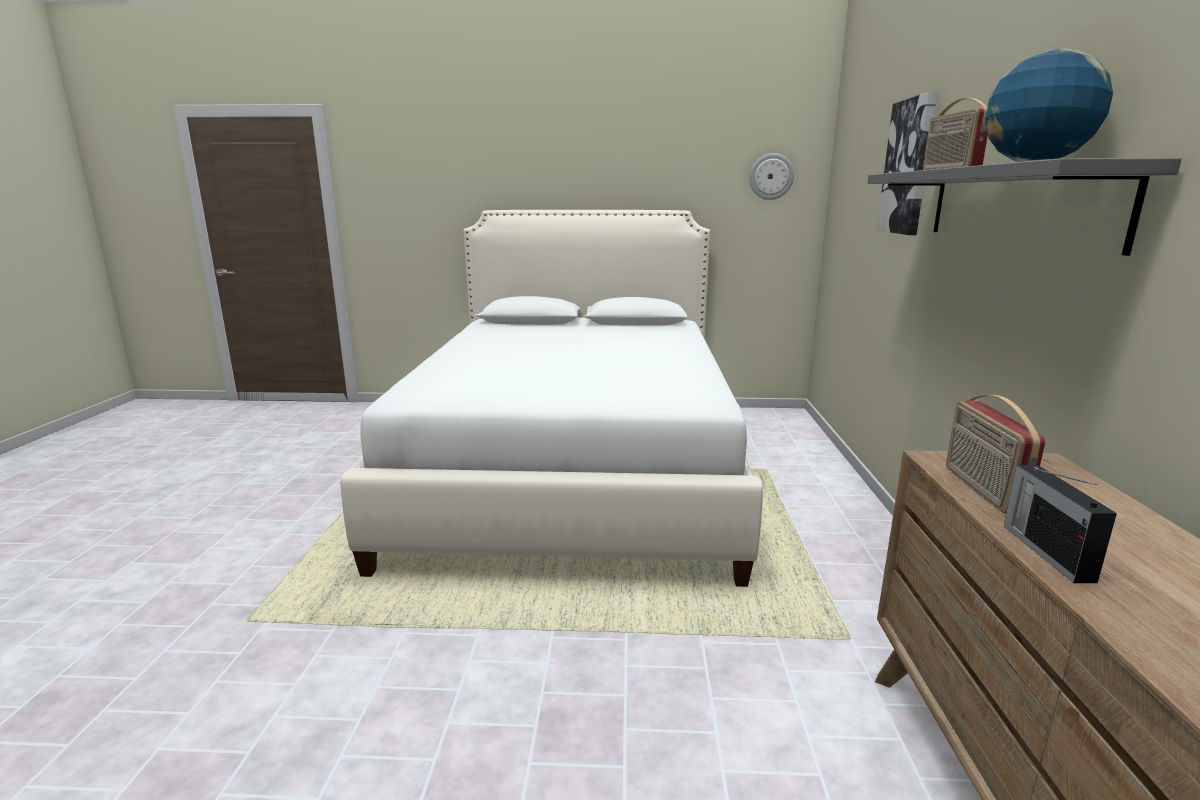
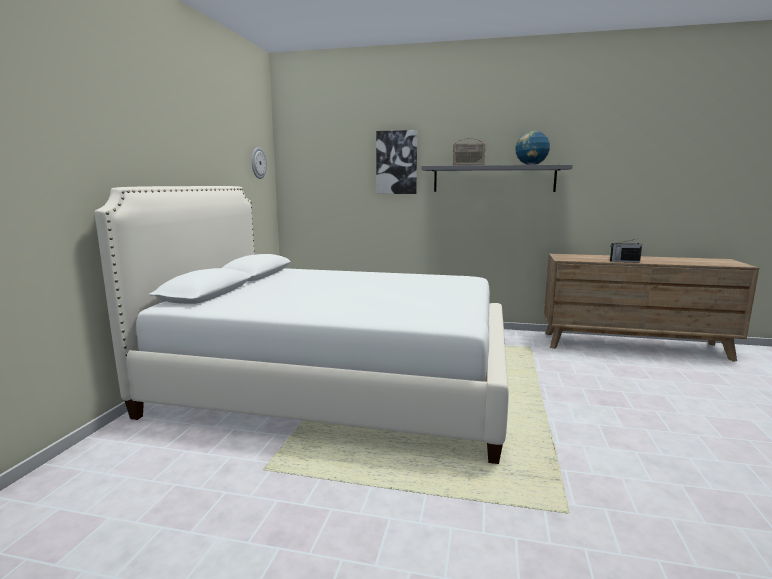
camera: 80 degrees left, 5 degrees down
radio [946,395,1045,513] -> none

